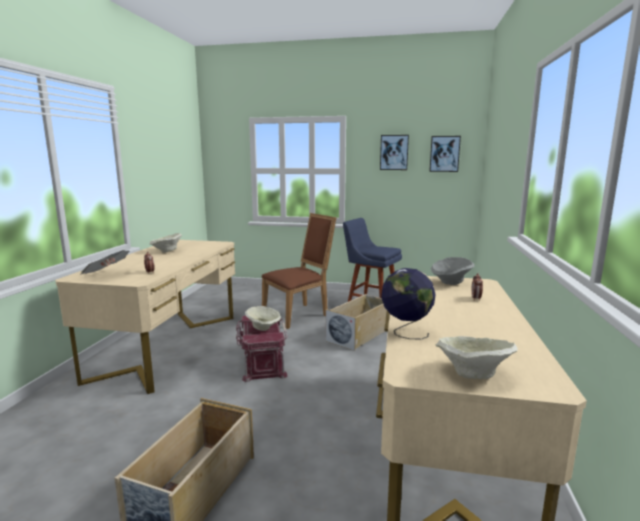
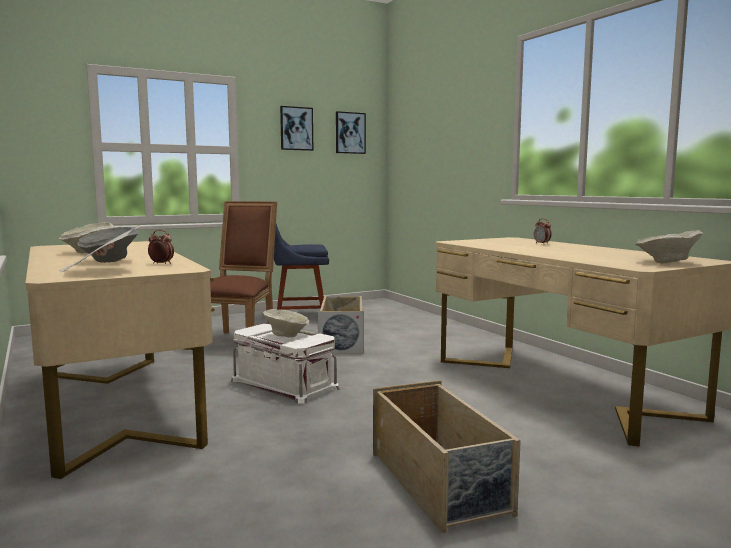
camera: 40 degrees left, 5 degrees down
red storage box [236,315,288,382] -> white storage box [231,323,340,404]
globe [381,268,436,340] -> none
grey bowl [430,257,475,285] -> grey bowl moved to [76,227,139,263]

